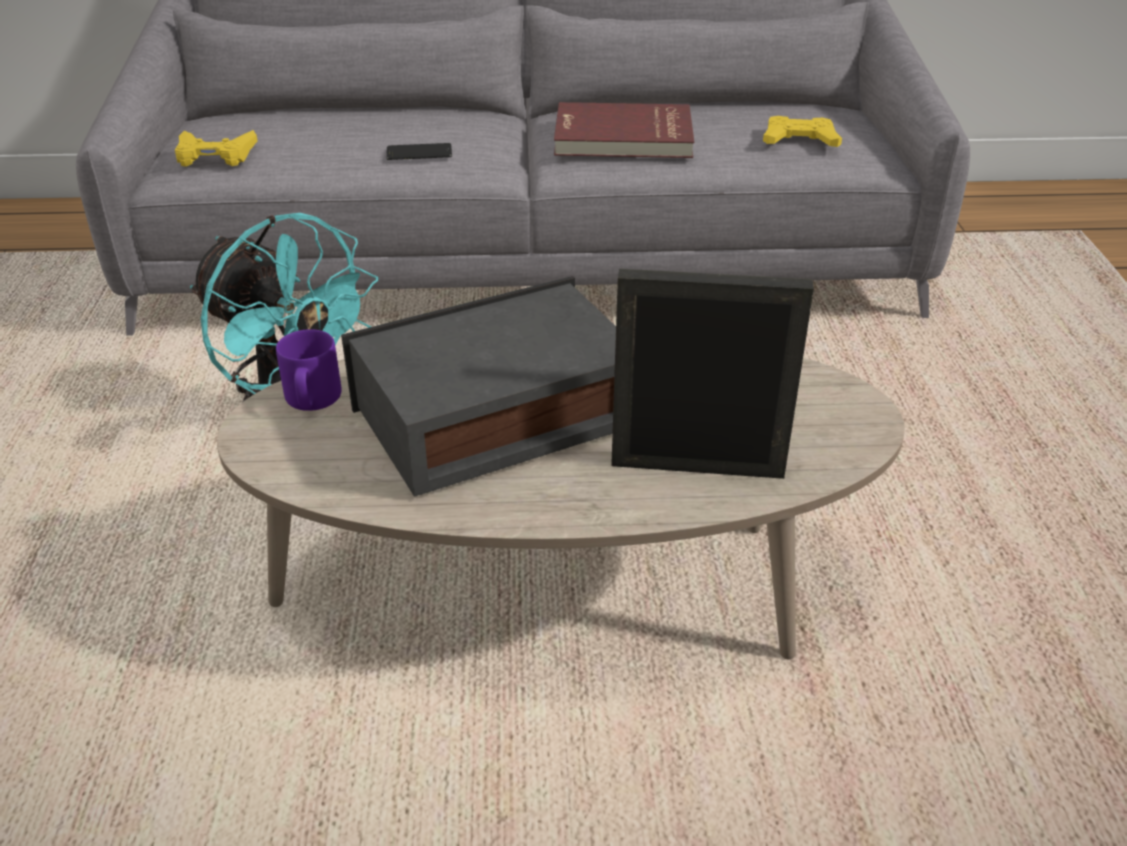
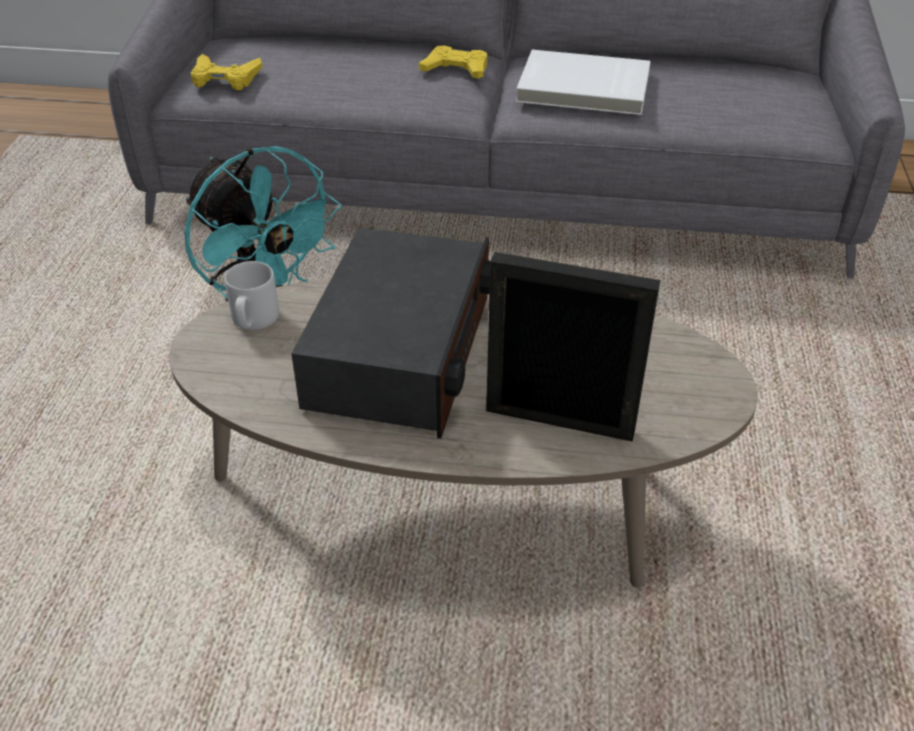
camera: 10 degrees right, 5 degrees up
purple mug [276,329,341,411] -> grey mug [224,261,279,330]
radio [341,276,616,497] -> radio turned 120 degrees clockwise [291,227,490,439]
phone [386,143,452,160] -> none
red book [554,102,694,158] -> white book [516,50,651,115]
yellow game controller [763,116,842,147] -> yellow game controller moved to [419,46,487,79]

